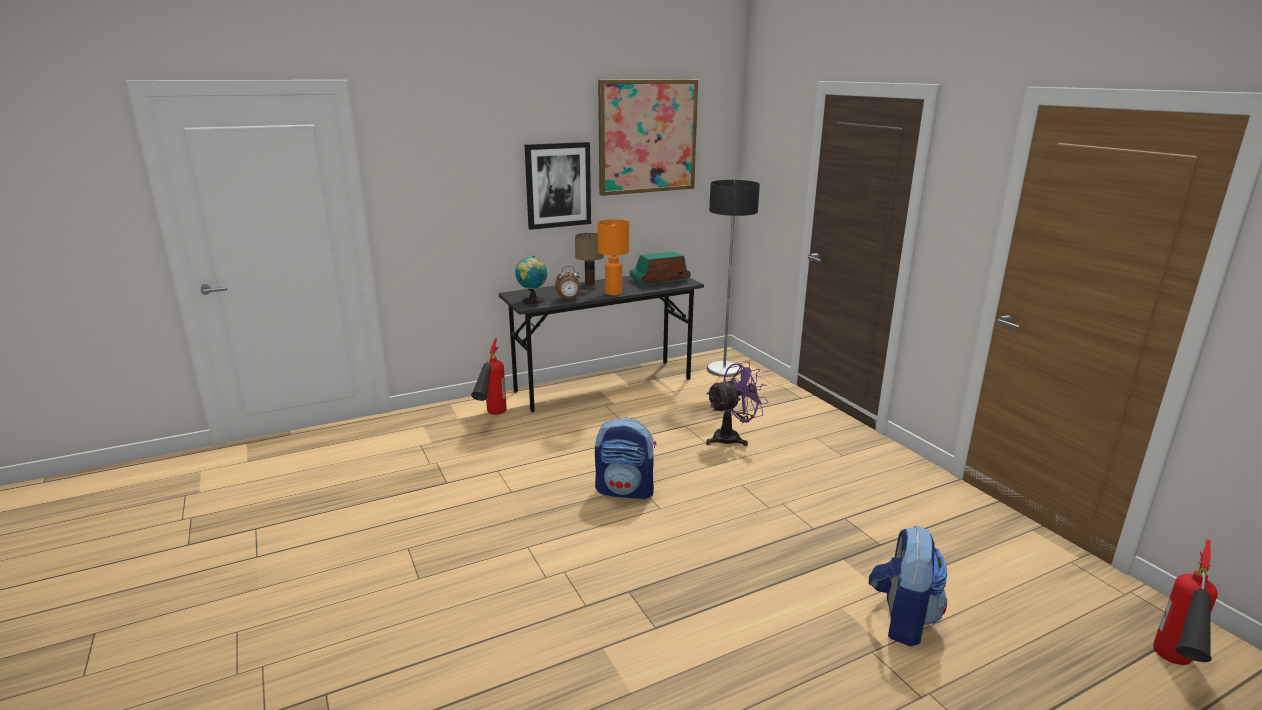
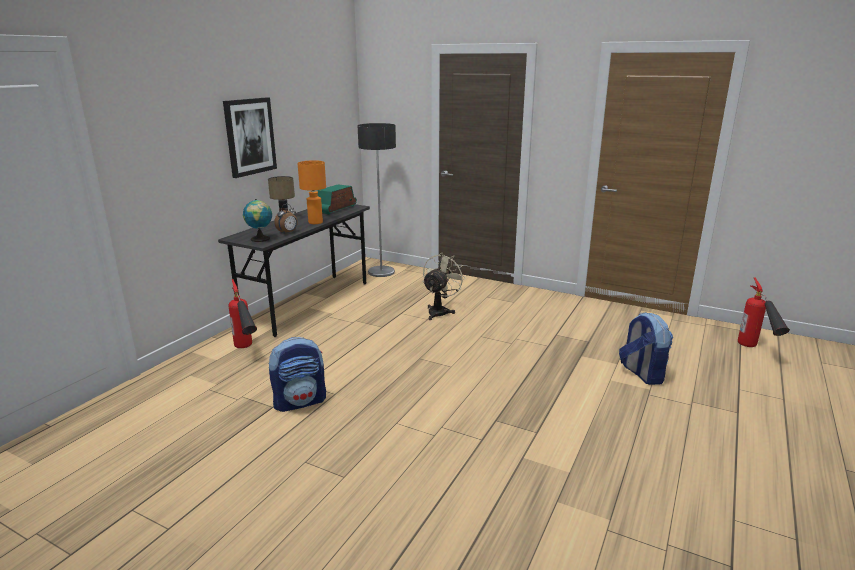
camera: 35 degrees left, 0 degrees up
backpack [595,417,657,500] -> backpack moved to [269,337,326,412]
picture [598,79,698,196] -> none
purple fan [706,362,768,446] -> beige fan [423,253,466,320]

